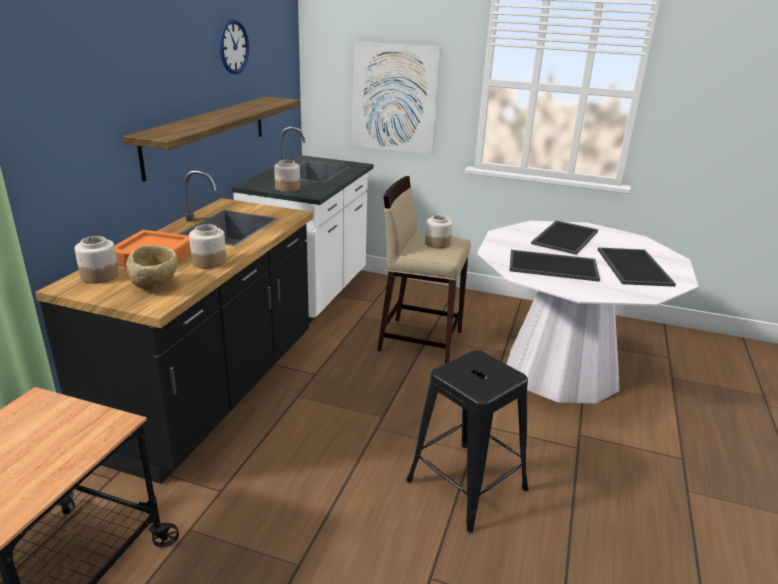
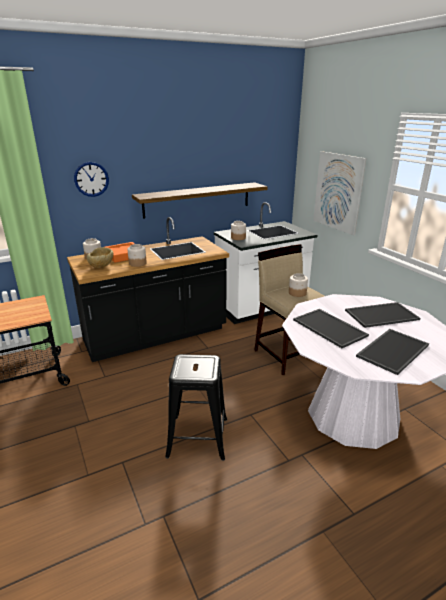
camera: 45 degrees right, 0 degrees up
wall clock [220,19,249,74] -> wall clock moved to [74,162,109,197]

